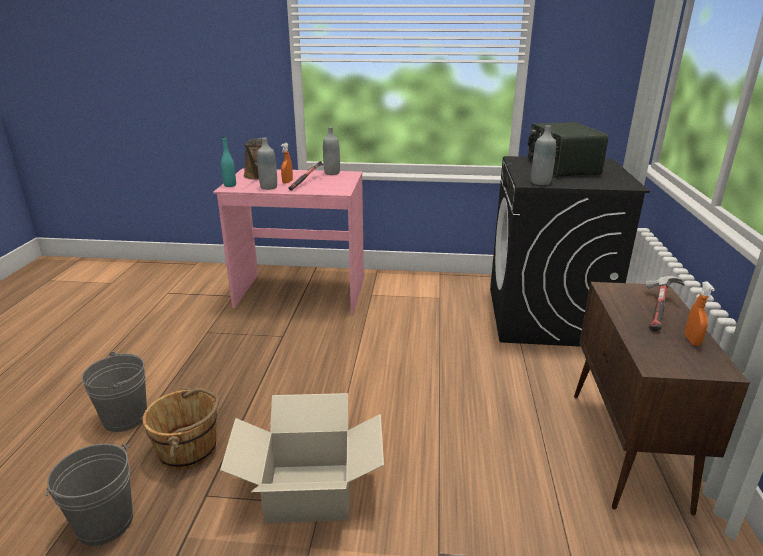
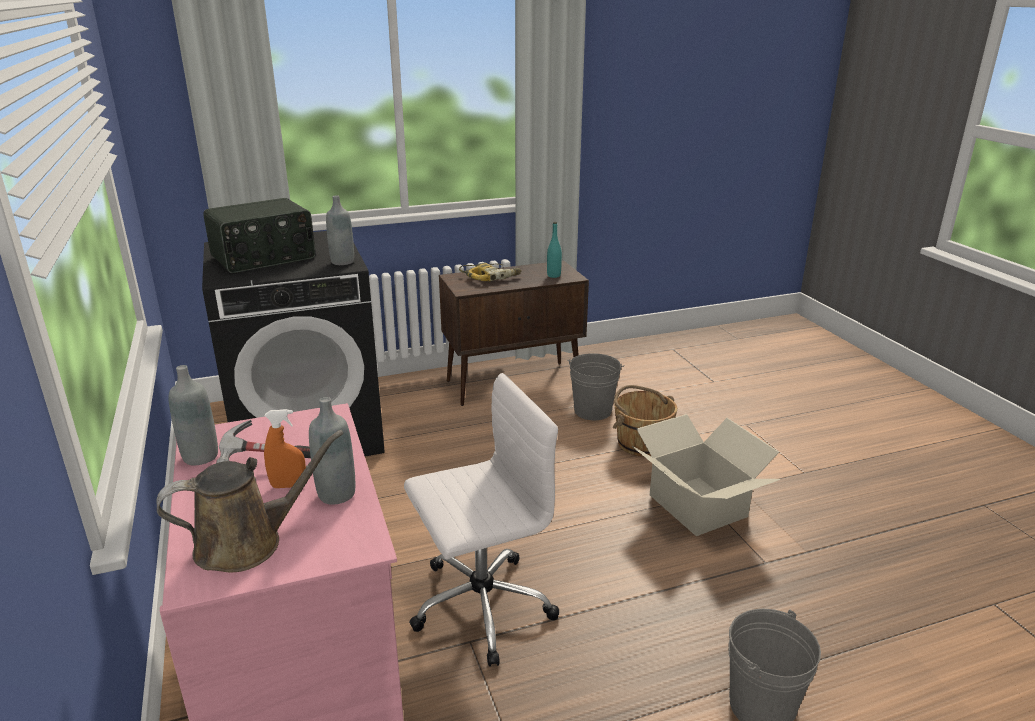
camera: 115 degrees left, 0 degrees up
grey bucket [45,444,133,546] -> grey bucket moved to [567,353,625,420]
brown bucket [142,387,220,470] -> brown bucket moved to [613,385,677,457]
turquoise bottle [221,136,236,187] -> turquoise bottle moved to [547,222,562,278]
hammer [646,276,685,332] -> power drill [459,263,522,281]
orange spray bottle [684,282,715,346] -> none
none -> white office chair [404,373,559,667]

